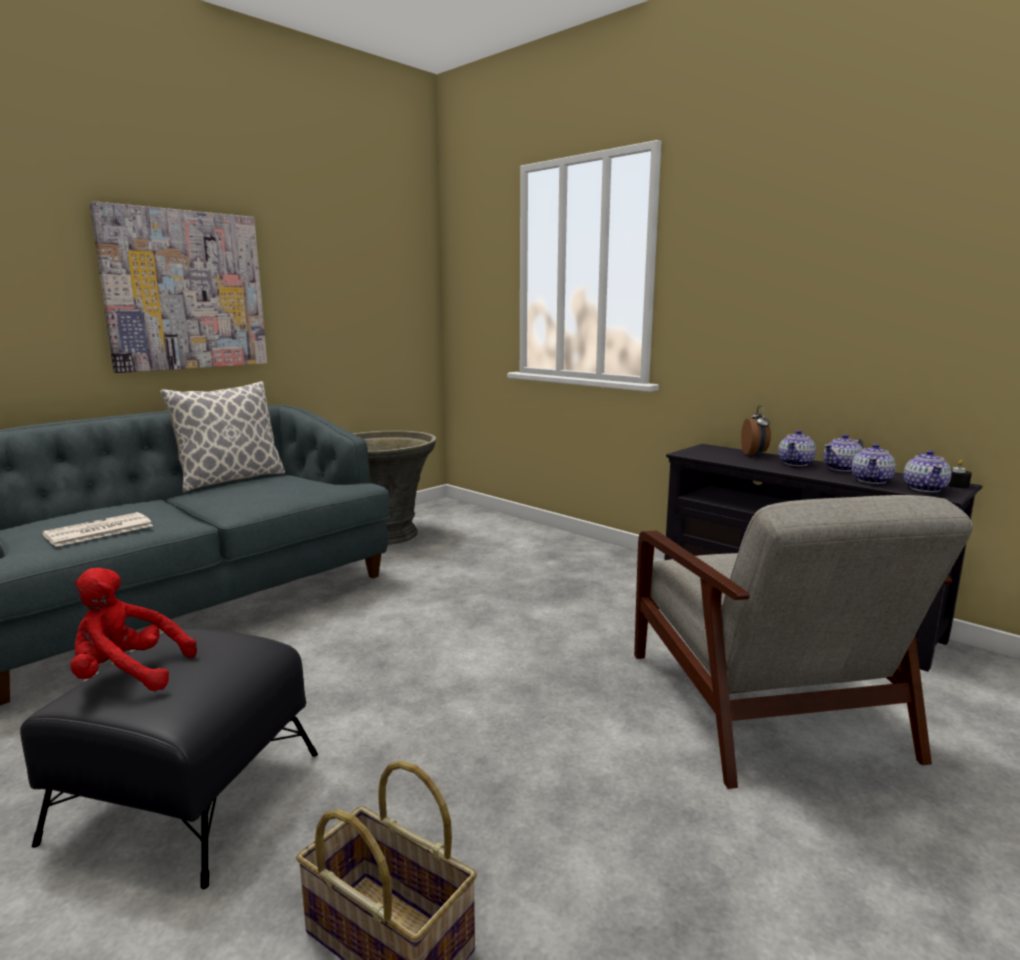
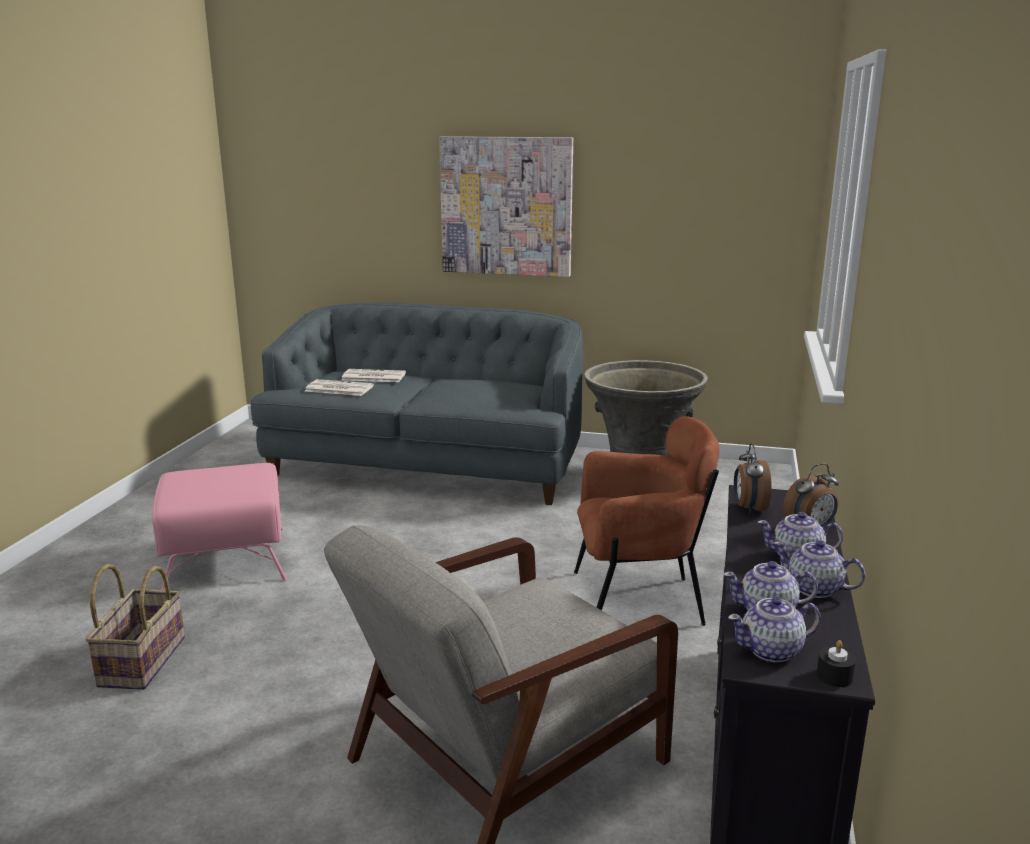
camera: 60 degrees right, 5 degrees up
black ottoman [20,628,318,889] -> pink ottoman [152,463,287,590]
red plush toy [71,568,197,691] -> none
pillow [160,381,285,492] -> none
none -> newspaper [342,369,406,382]
none -> brown armchair [574,416,720,626]
none -> alarm clock [734,443,771,514]

